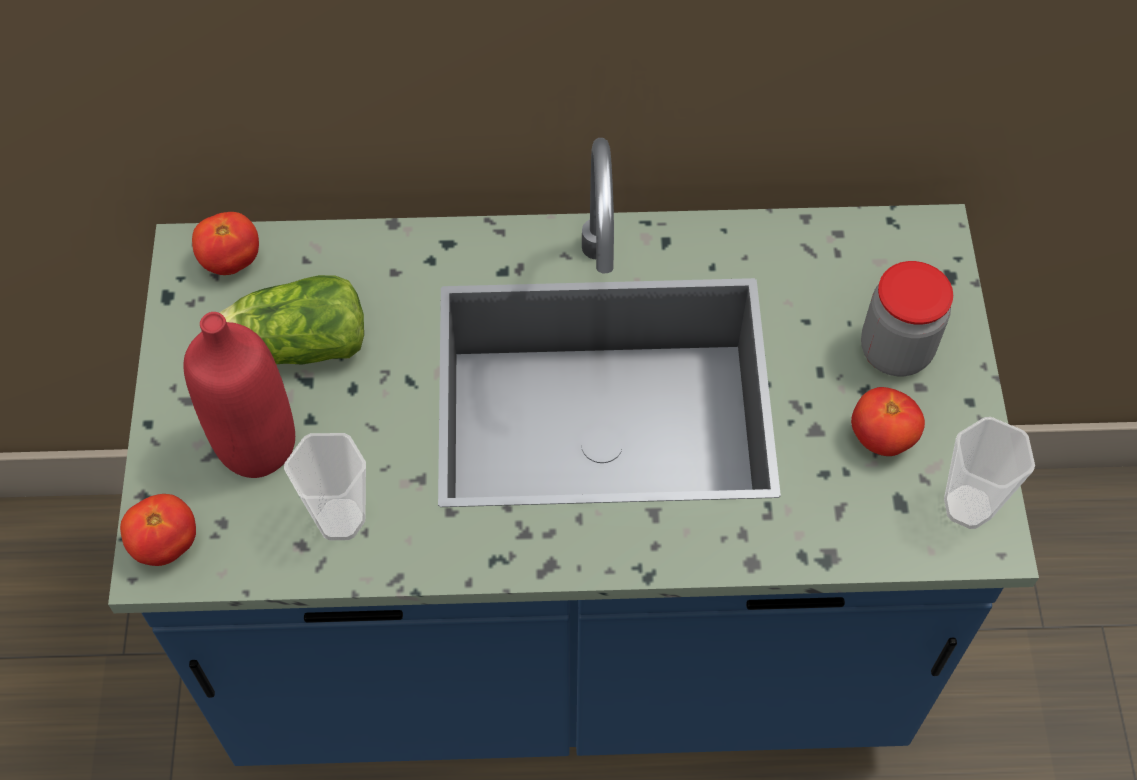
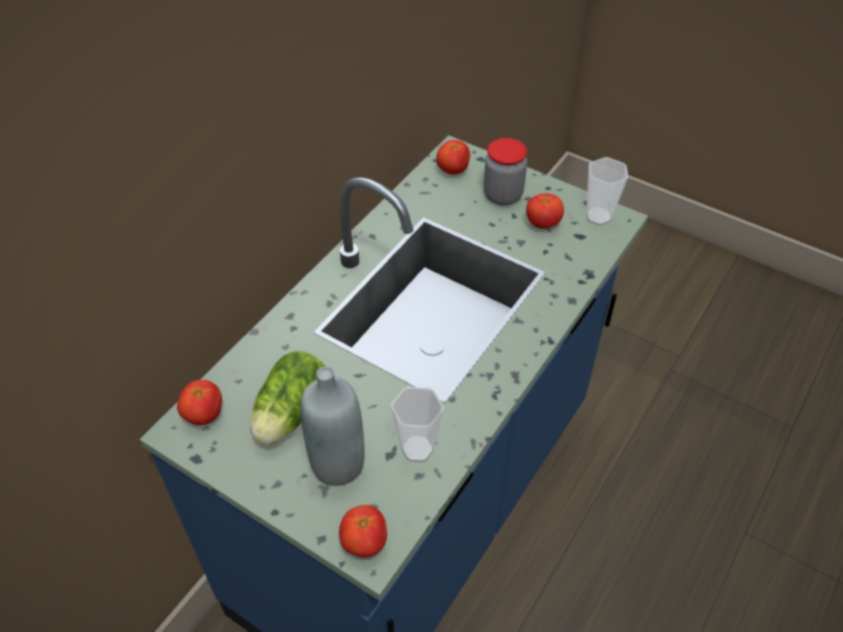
camera: 55 degrees left, 10 degrees down
red bottle [183,312,295,478] -> grey bottle [300,367,365,486]
none -> tomato [436,140,470,175]

